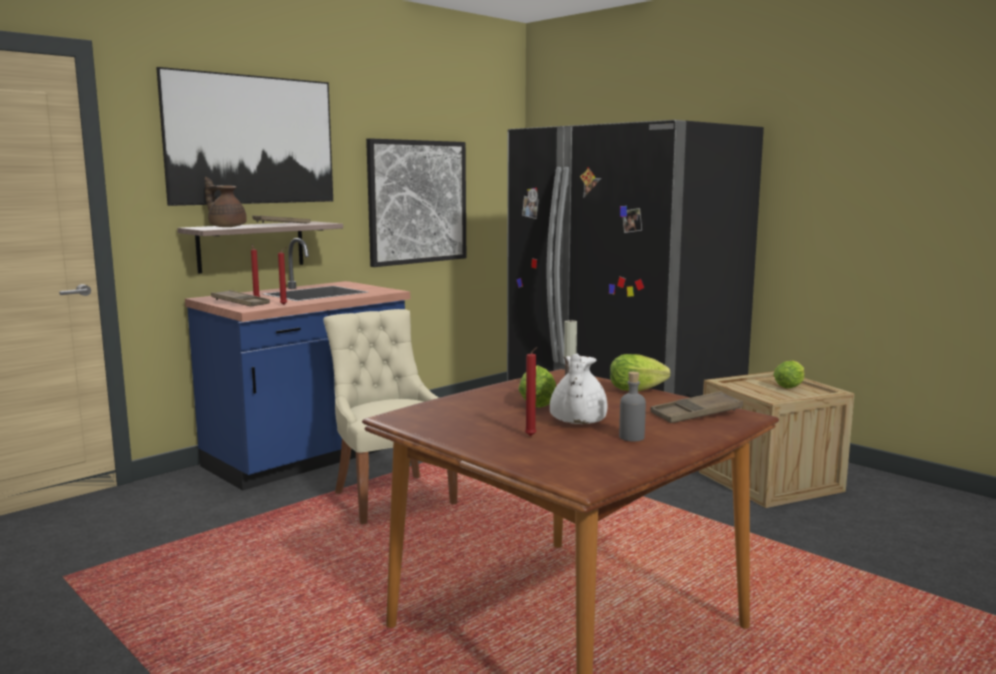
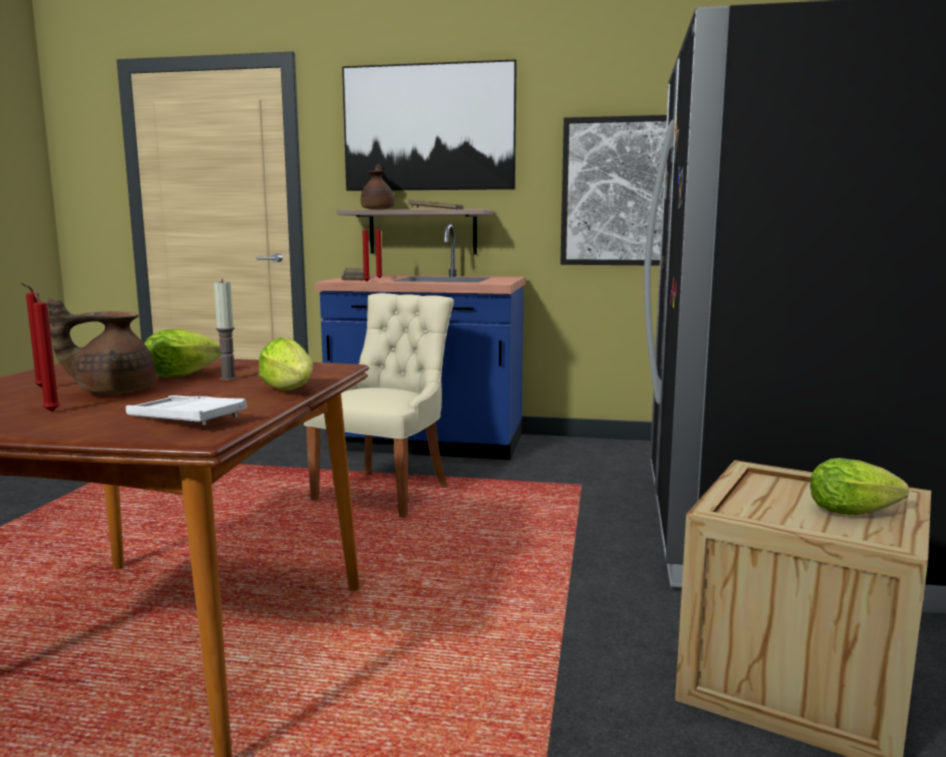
camera: 55 degrees right, 0 degrees up
white teapot [550,354,608,424] -> brown teapot [47,298,156,394]
grey bottle [619,372,646,441] -> red candle [33,290,60,412]
brown tray [651,391,743,423] -> white tray [126,395,247,425]

